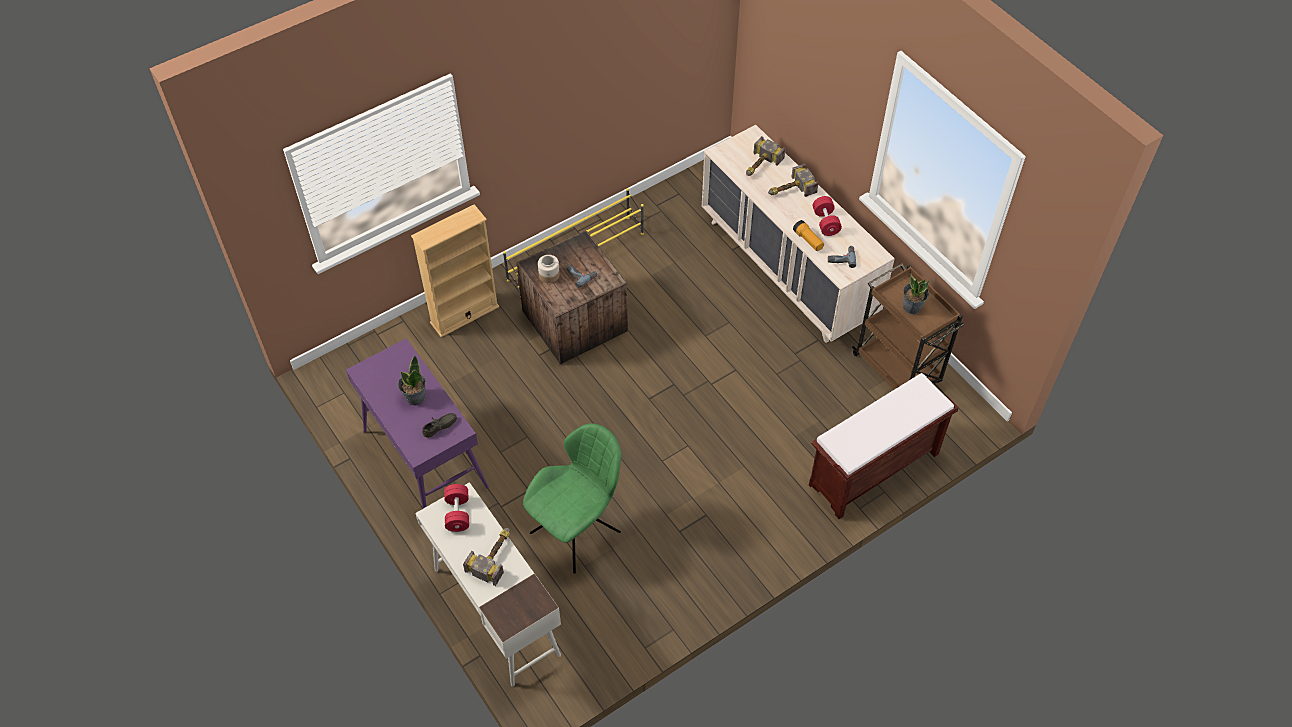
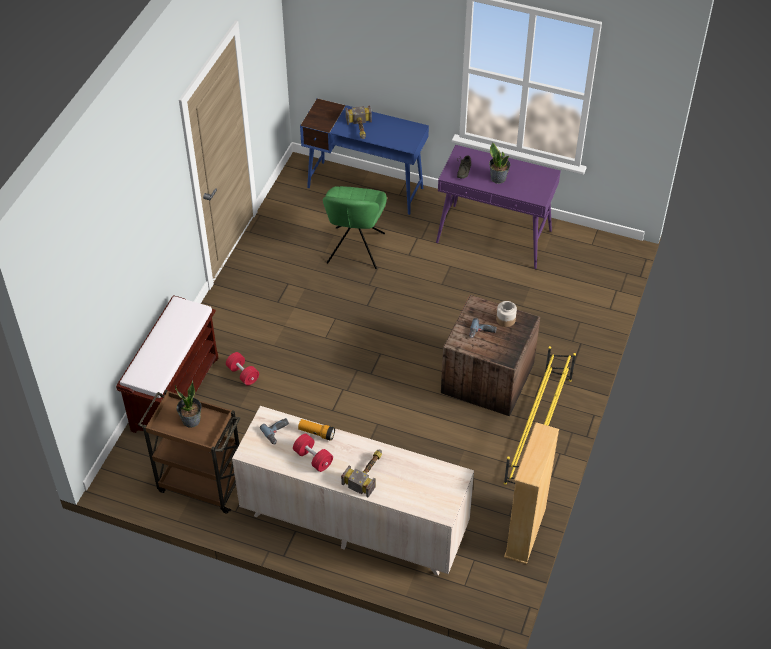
camera: 145 degrees right, 5 degrees down
beige bookcase [411,204,499,337] -> beige bookcase moved to [504,422,559,564]
white desk [415,482,561,687] -> blue desk [300,98,429,215]
red dumbbell [444,484,469,532] -> red dumbbell moved to [226,352,259,385]
hammer [746,136,786,176] -> none

